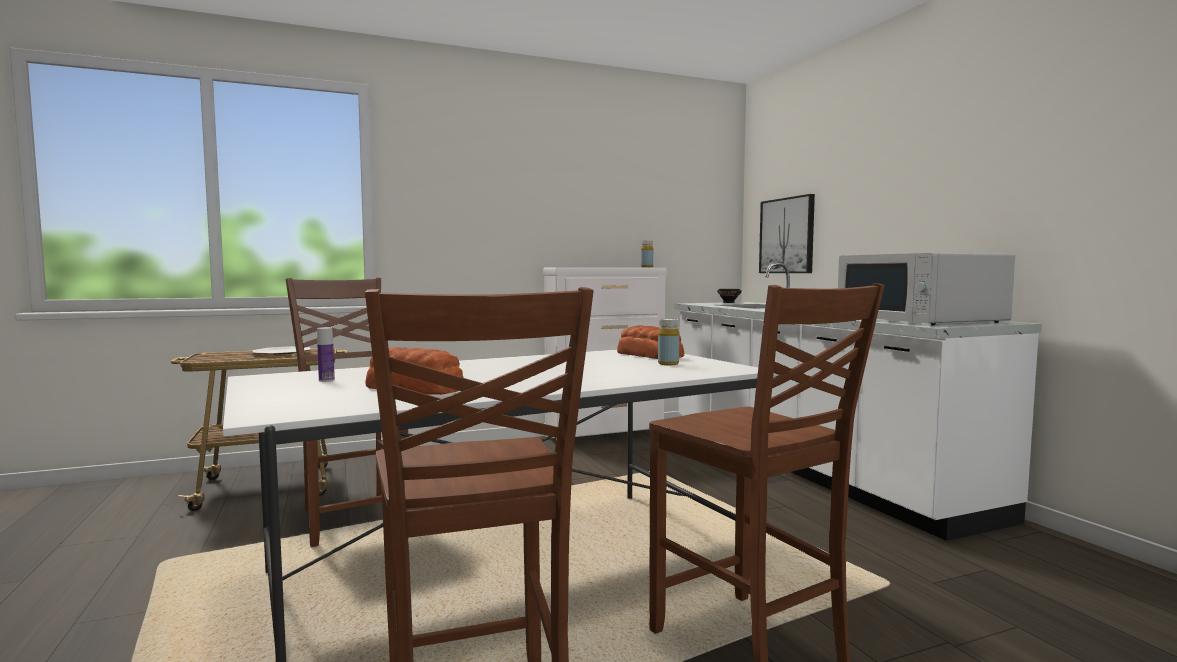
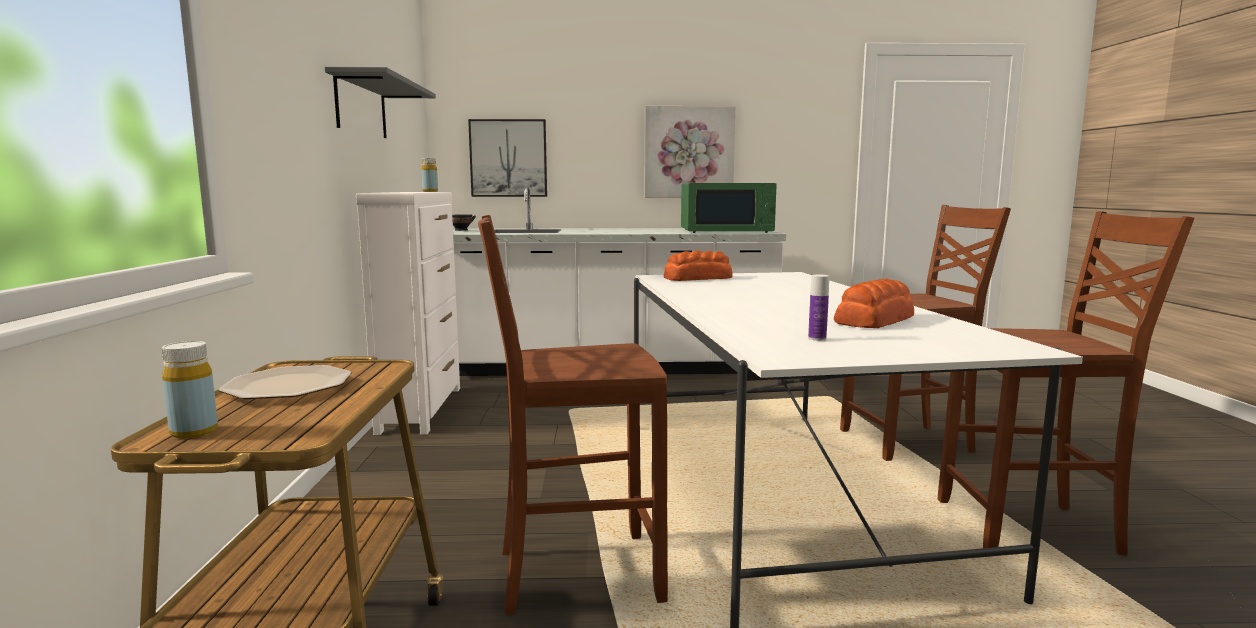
camera: 70 degrees left, 5 degrees up
yellow bottle [658,319,679,365] -> yellow bottle moved to [162,341,218,438]
white microwave [838,253,1015,326] -> green microwave [681,183,776,233]
none -> grey shelf [325,67,436,138]
none -> picture [644,106,736,198]

